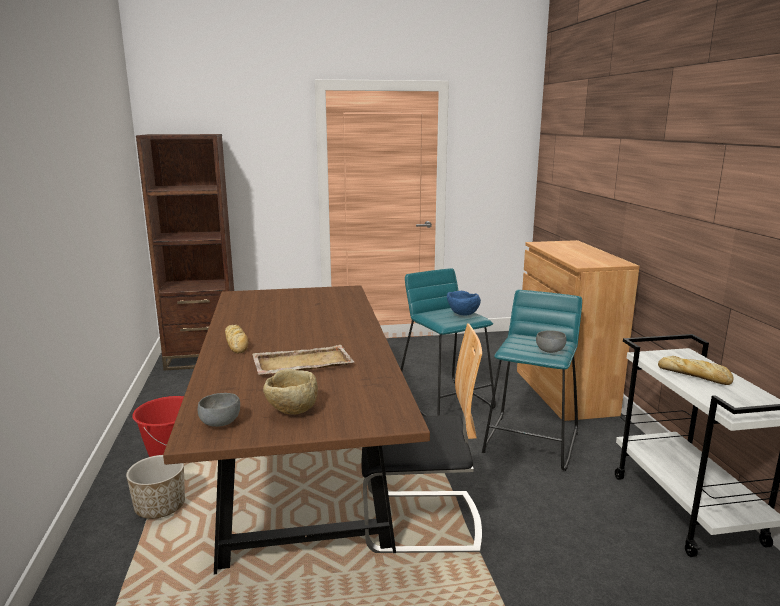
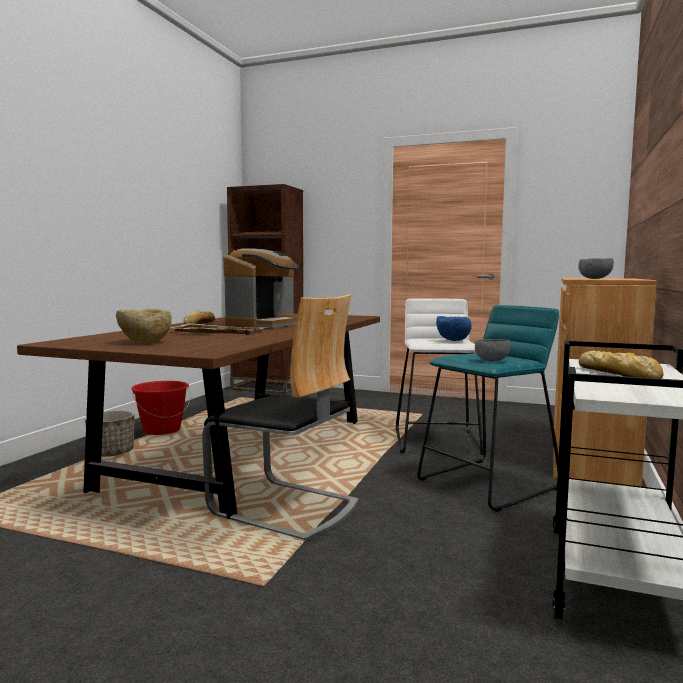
camera: 30 degrees right, 10 degrees down
grey bowl [198,393,240,427] -> grey bowl moved to [578,258,614,279]
turquoise stool [401,268,496,416] -> white stool [395,298,483,455]
none -> coffee machine [223,248,299,328]

